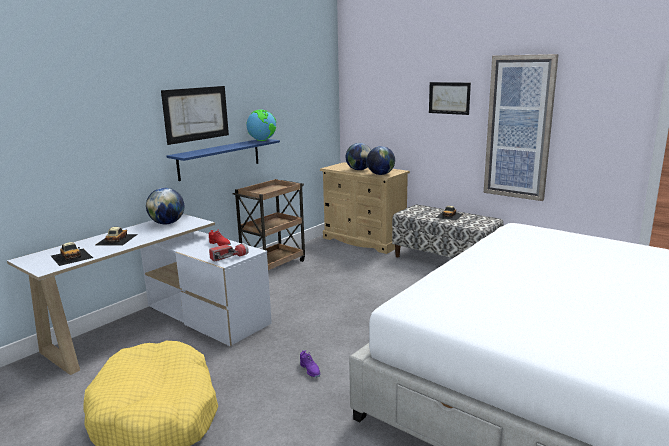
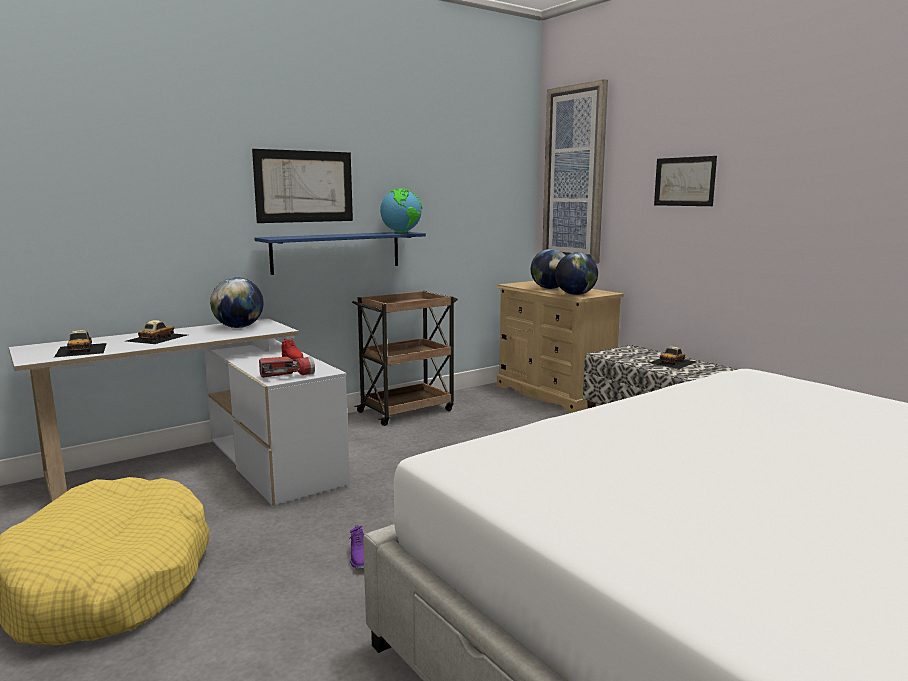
camera: 15 degrees right, 5 degrees down
picture [484,54,559,201] -> picture moved to [542,79,608,264]

